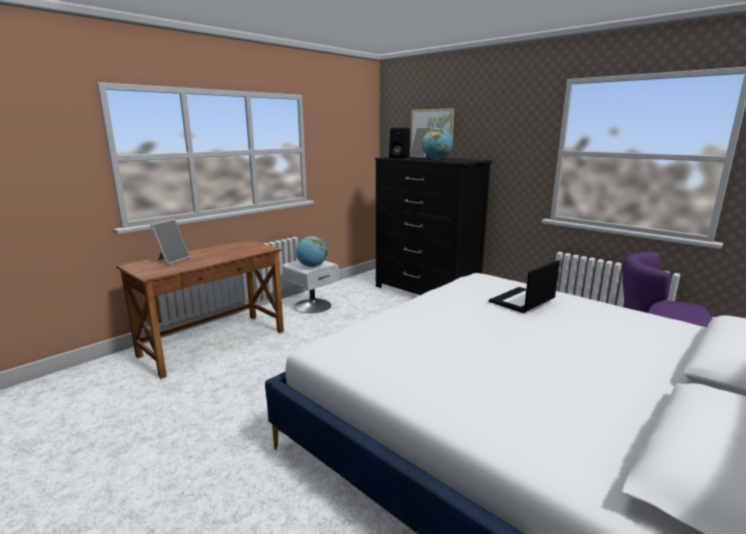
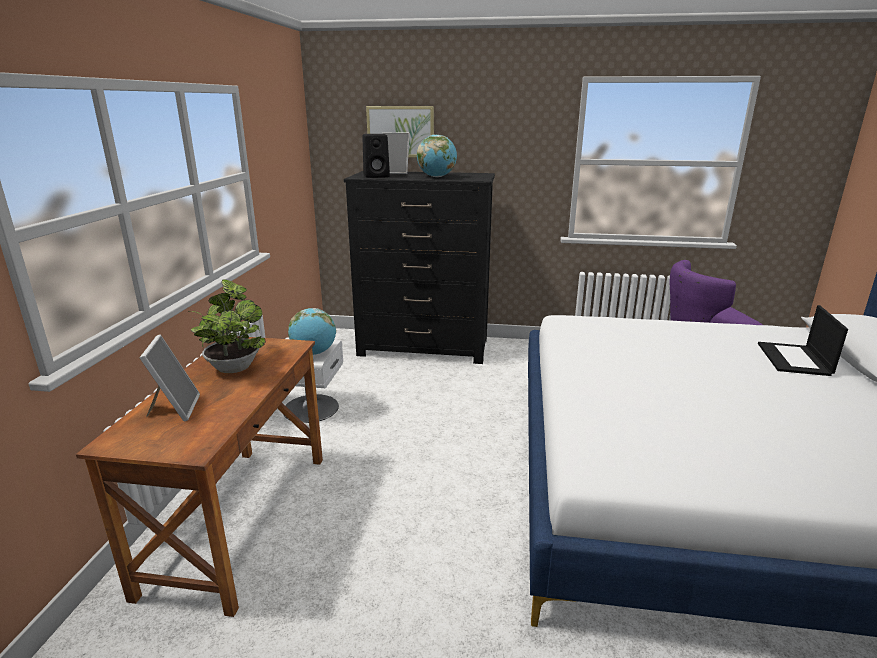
camera: 35 degrees left, 5 degrees up
laptop [489,260,560,313] -> laptop moved to [758,305,848,376]
none -> potted plant [188,279,265,373]

